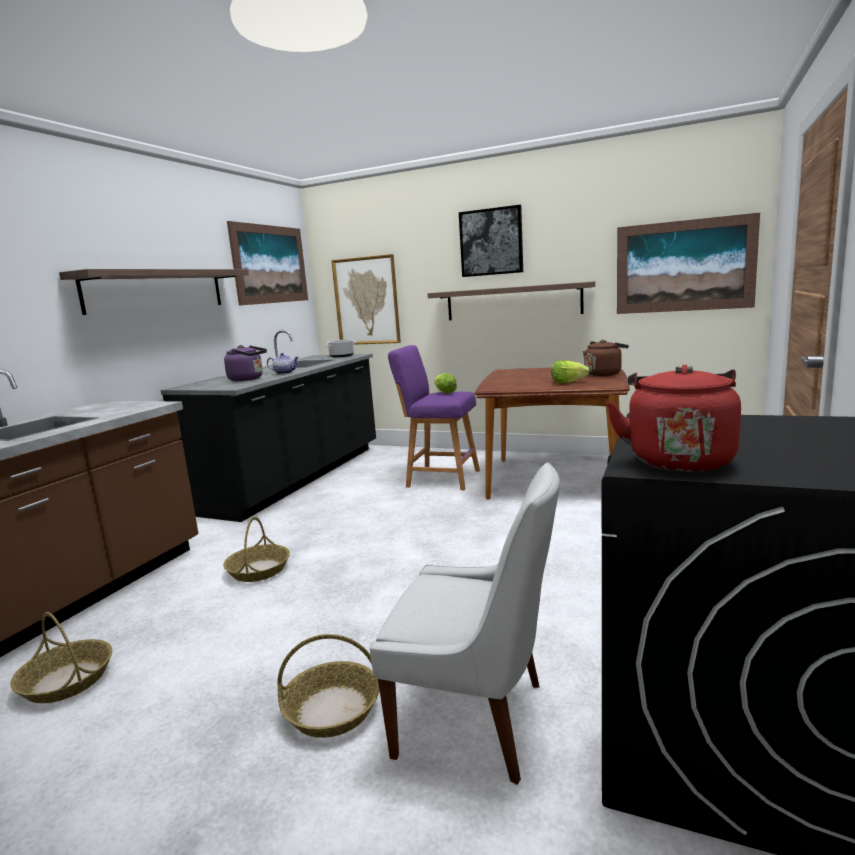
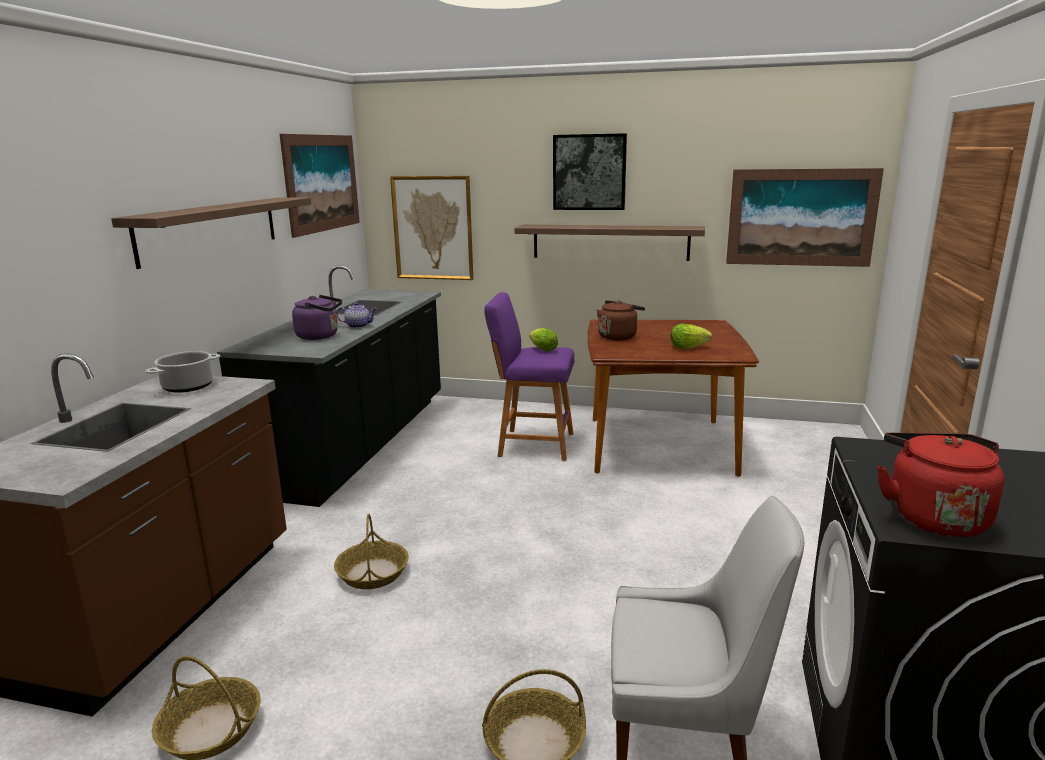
camera: 10 degrees left, 5 degrees up
cooking pot [324,339,357,357] -> cooking pot moved to [145,351,220,393]
brown kettle [583,340,629,376] -> brown kettle moved to [597,300,645,341]

